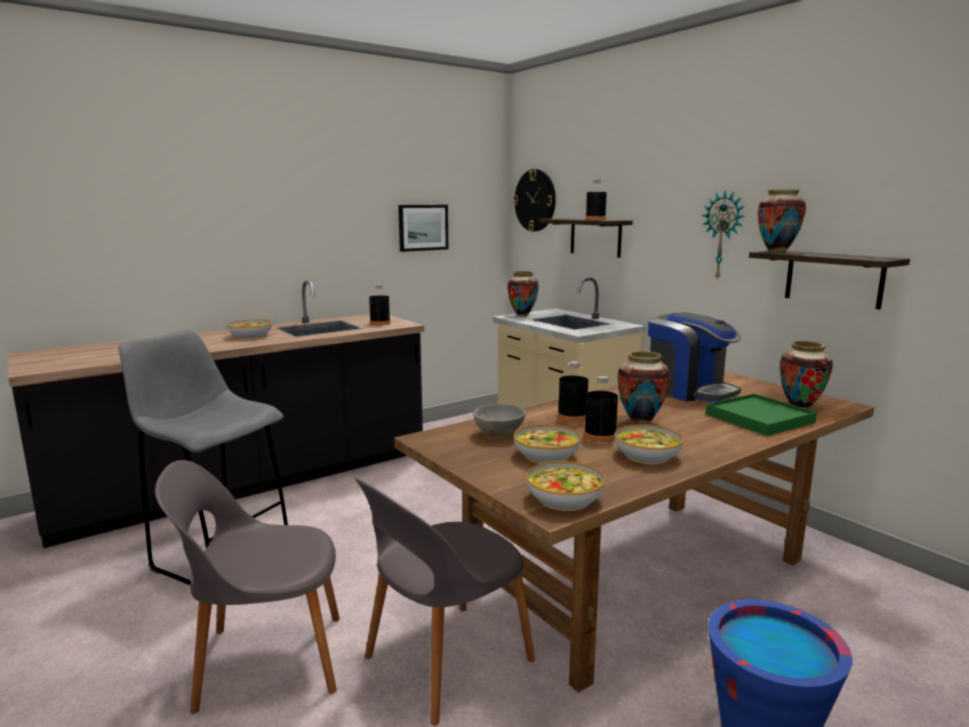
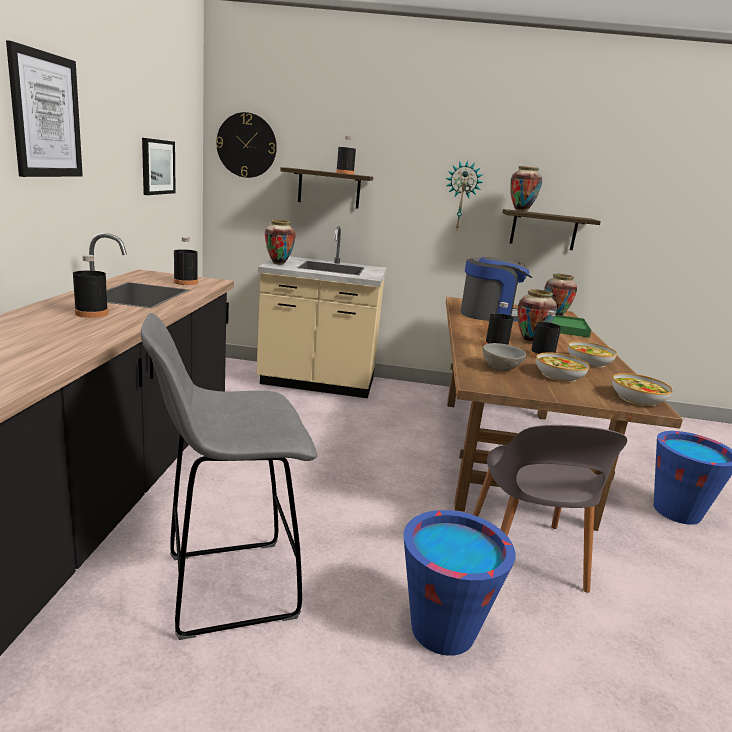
camera: 50 degrees left, 5 degrees up
grey chair [155,460,340,714] -> blue bucket [404,510,515,656]
bowl [227,319,272,339] -> black bottle [73,255,108,318]
none -> picture [6,40,83,177]

